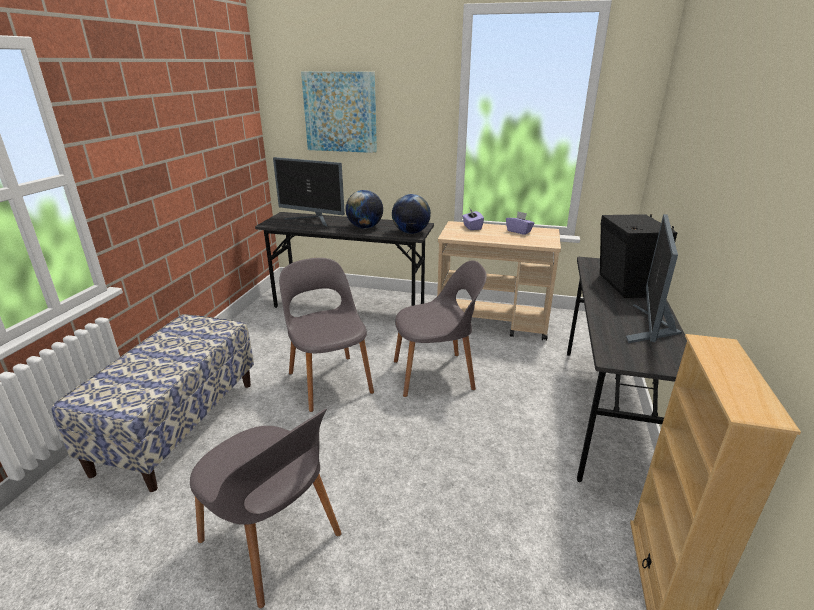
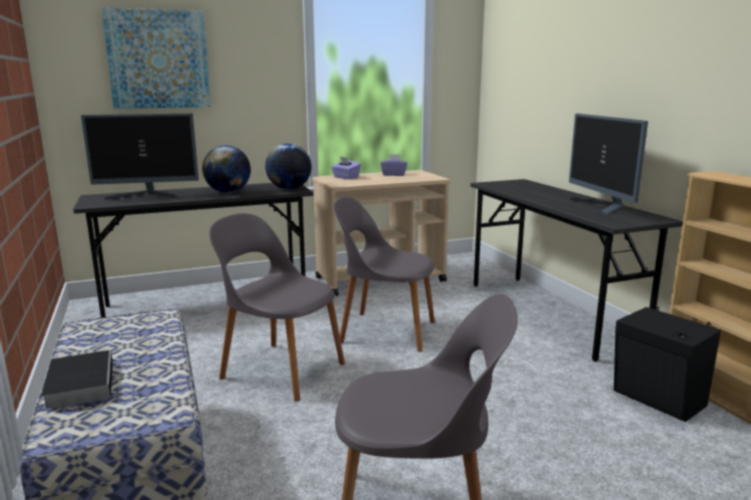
camera: 35 degrees left, 10 degrees down
grey chair [394,260,487,397] -> grey chair turned 120 degrees counterclockwise [333,197,435,352]
black speaker [600,214,677,298] -> black speaker moved to [614,306,721,422]
none -> book [41,350,113,410]

